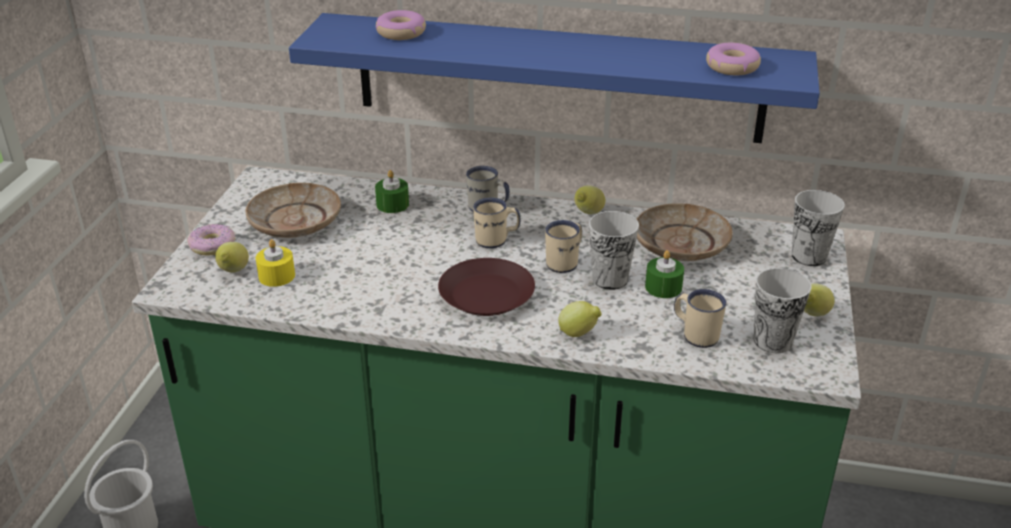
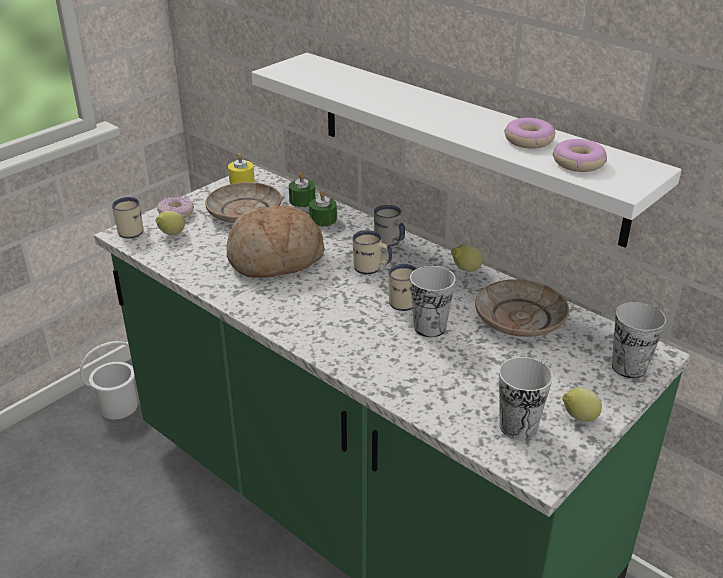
camera: 30 degrees right, 0 degrees up
yellow candle [256,239,295,287] -> yellow candle moved to [228,153,255,184]
blue shelf [289,13,820,143] -> white shelf [252,53,682,247]
donut [376,10,426,40] -> donut moved to [504,118,555,149]
brown plate [438,258,535,316] -> none
lemon [558,301,602,337] -> none
green candle [645,250,684,298] -> green candle moved to [289,172,315,207]
beige mug [674,289,726,348] -> beige mug moved to [112,197,143,239]
none -> bread [226,206,325,278]

